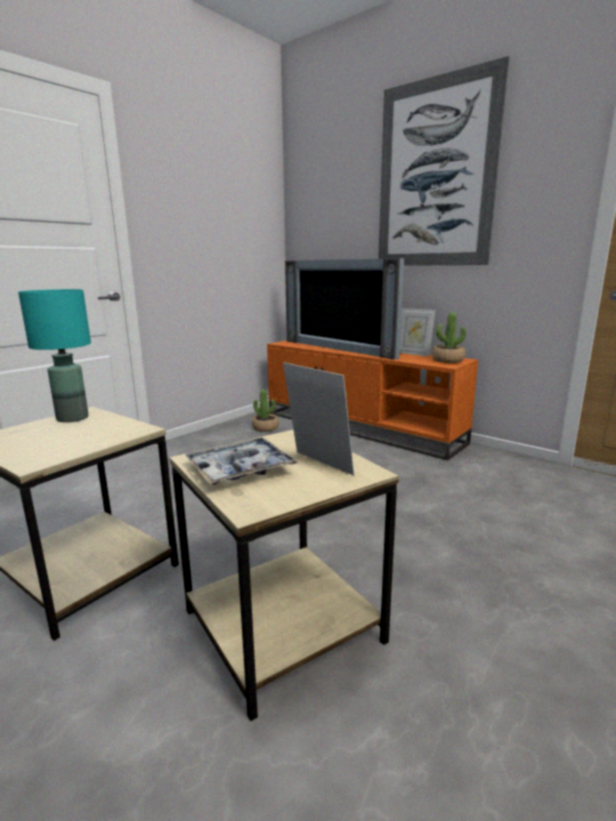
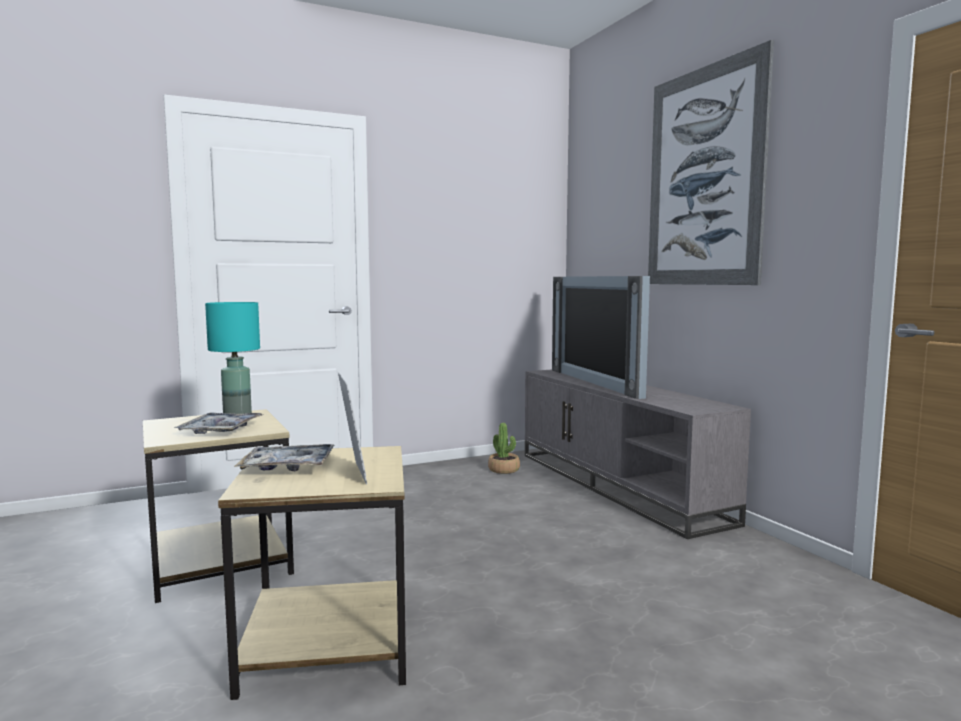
camera: 25 degrees right, 10 degrees down
orange tv stand [267,340,478,461] -> grey tv stand [525,369,751,539]
picture frame [400,308,436,356] -> none
potted plant [432,312,466,363] -> none
none -> tray [174,412,263,434]

